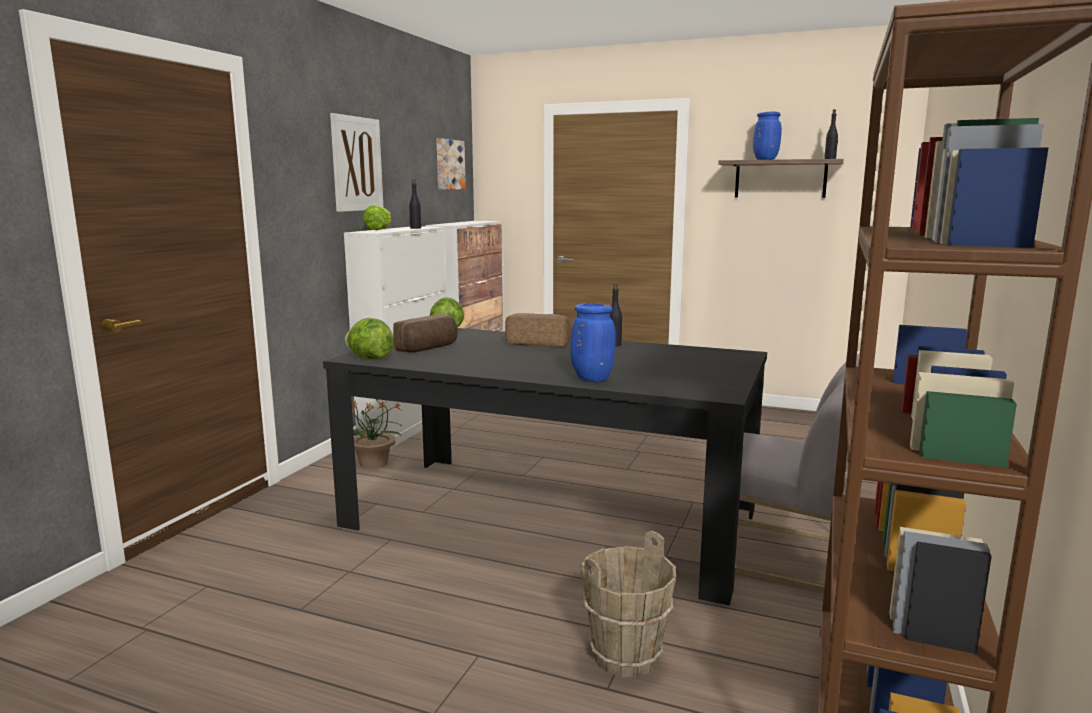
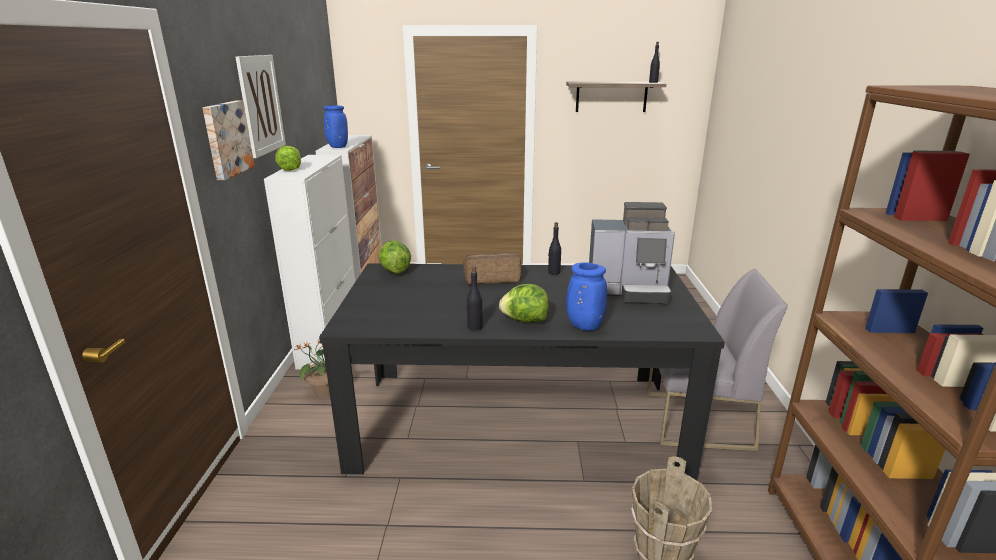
camera: 20 degrees left, 10 degrees up
lettuce [345,318,393,359] -> lettuce moved to [499,284,549,322]
bread [393,314,458,353] -> none
black bottle [409,179,421,229] -> black bottle moved to [466,267,483,331]
picture [436,138,466,190] -> picture moved to [203,100,254,180]
blue vase [753,112,782,160] -> blue vase moved to [324,105,348,148]
none -> coffee machine [589,202,675,304]

